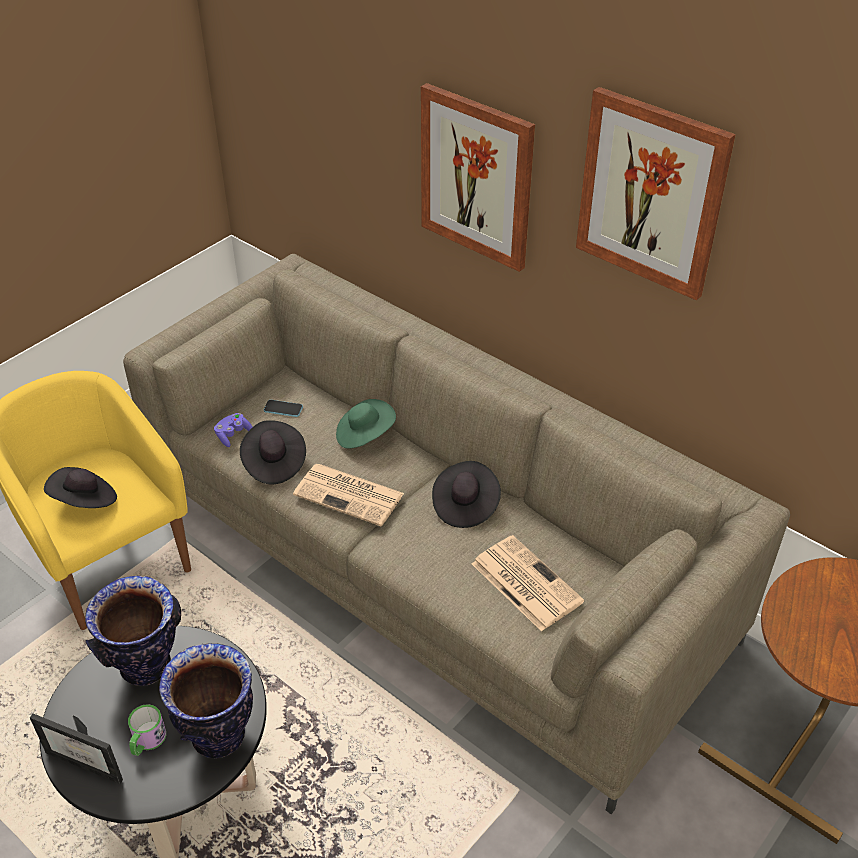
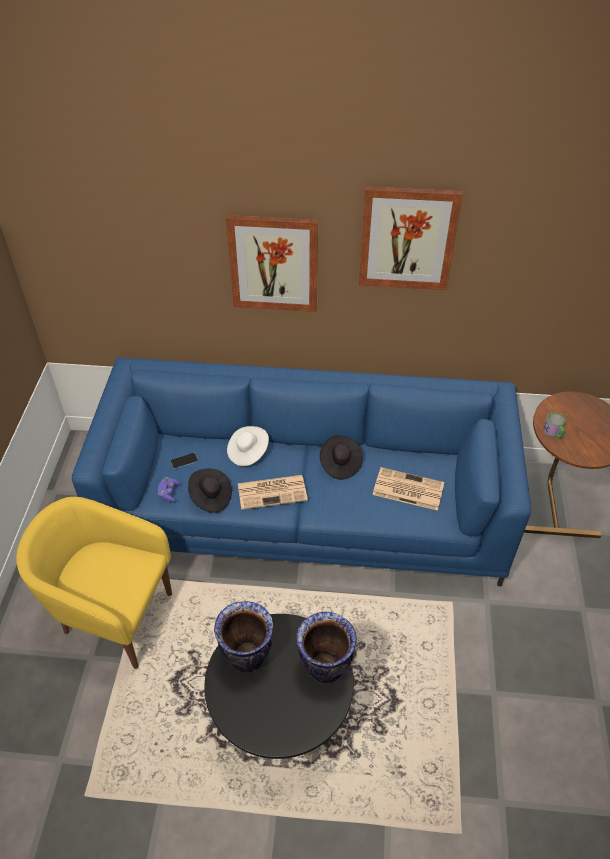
camera: 35 degrees left, 5 degrees up
picture frame [30,714,123,784] -> none
black hat [44,467,117,508] -> none
beige sofa [123,254,790,814] -> blue sofa [72,357,531,586]
mug [128,704,166,756] -> mug moved to [543,412,565,439]
green hat [336,399,396,449] -> white hat [227,426,269,466]

